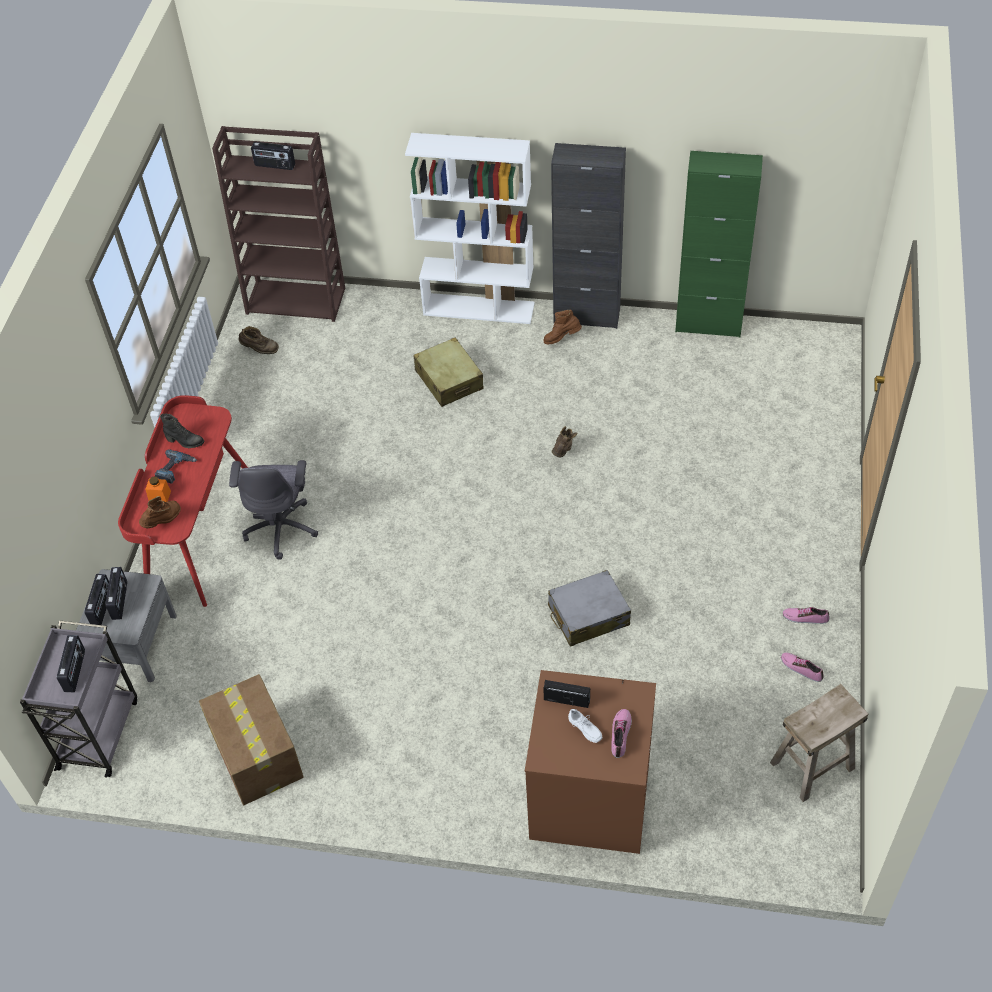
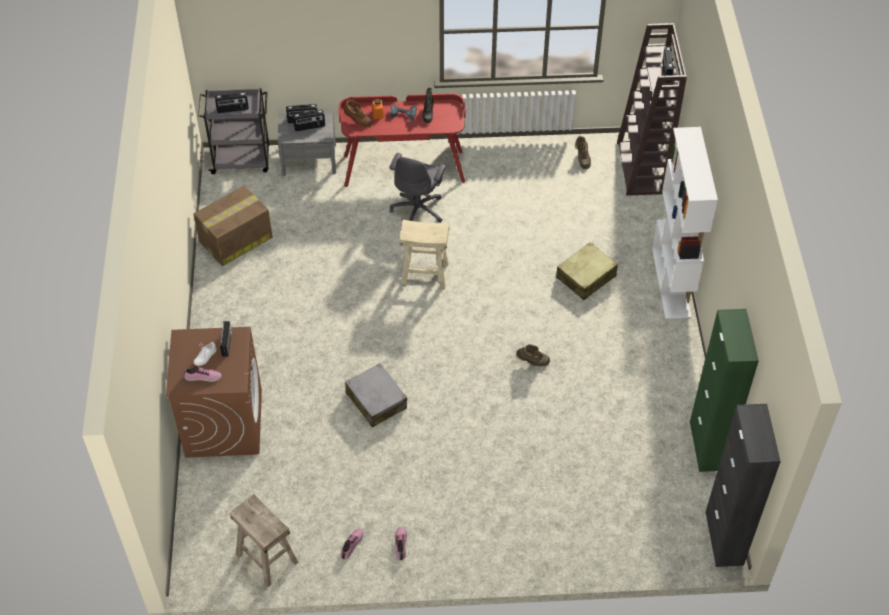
camera: 75 degrees right, 0 degrees up
grey office chair [229,460,318,560] -> grey office chair turned 60 degrees counterclockwise [389,153,446,223]
brown boot [543,309,582,344] -> none
black cabinet [551,143,626,329] -> black cabinet moved to [705,404,781,567]
none -> beige stool [399,220,450,289]

